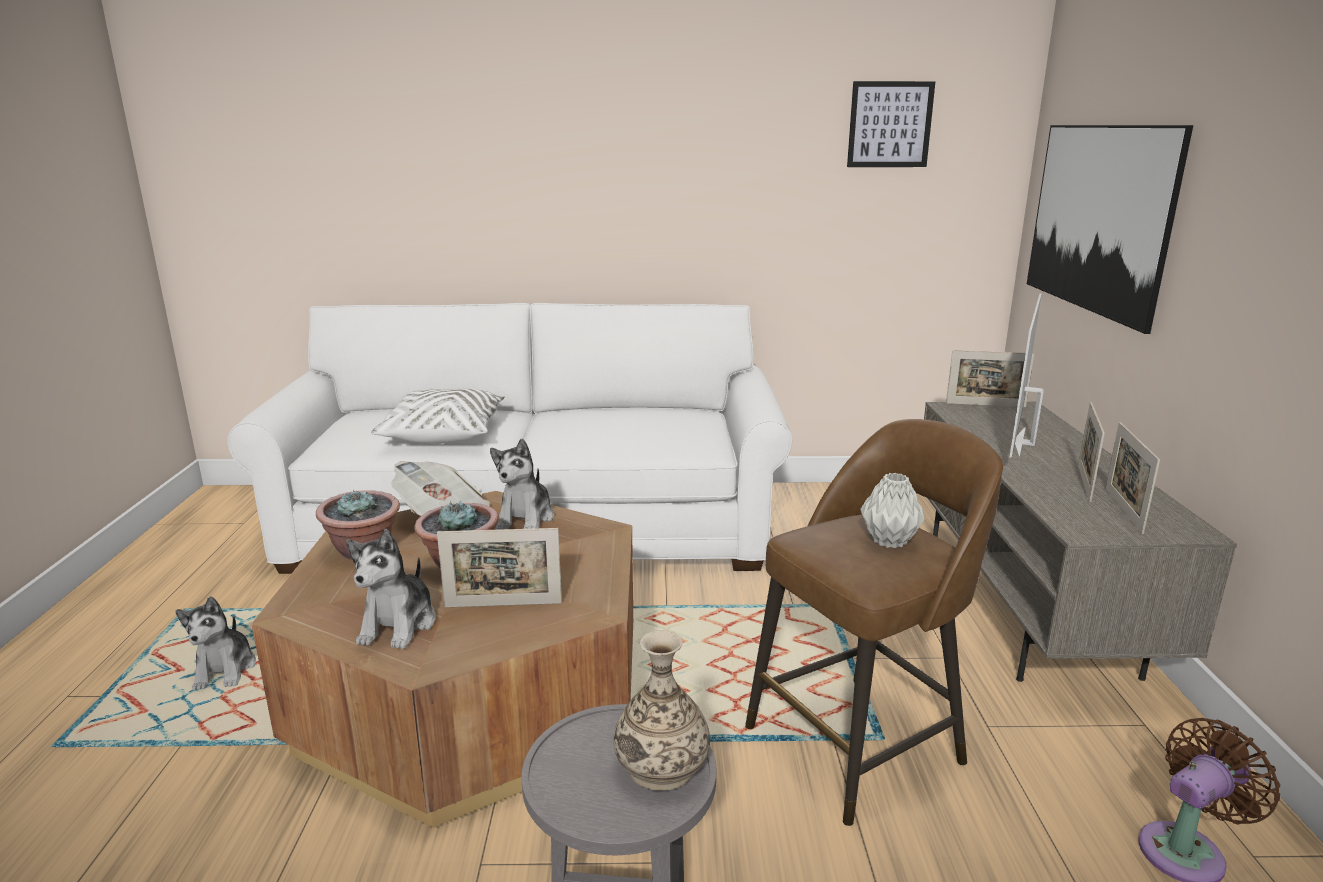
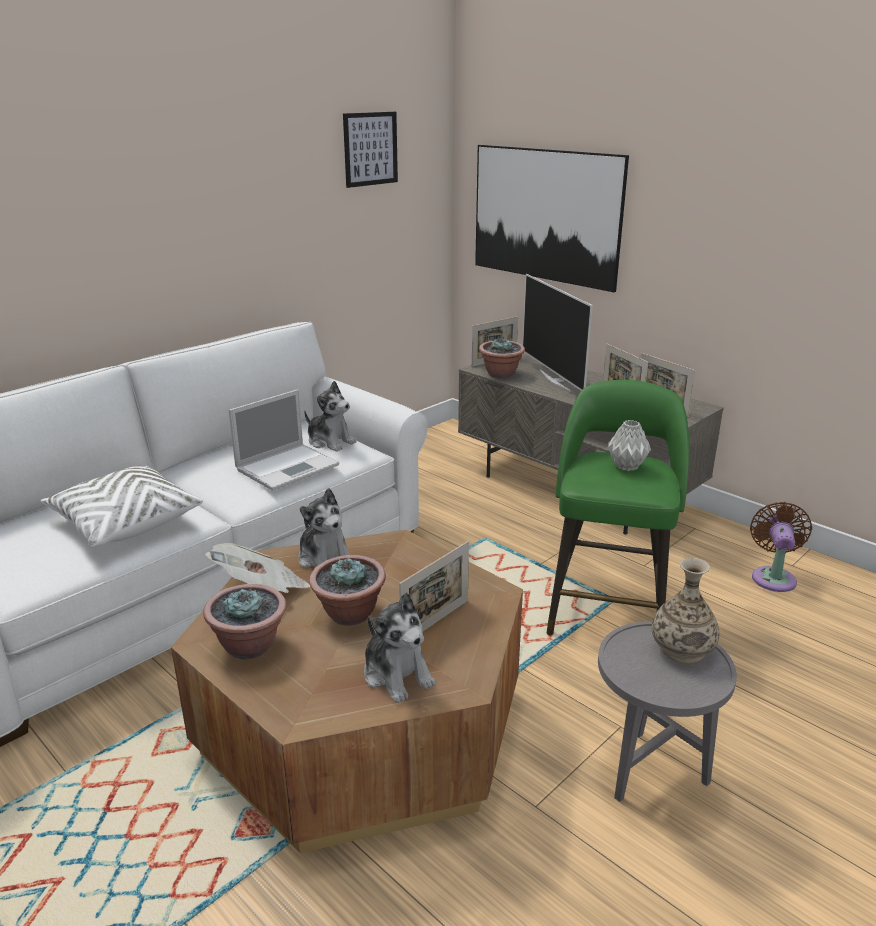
camera: 45 degrees left, 5 degrees up
plush toy [175,596,256,690] -> plush toy moved to [304,381,357,452]
brown stool [745,419,1003,826] -> green stool [547,380,689,635]
none -> laptop [229,389,339,491]
none -> potted plant [479,337,525,378]

